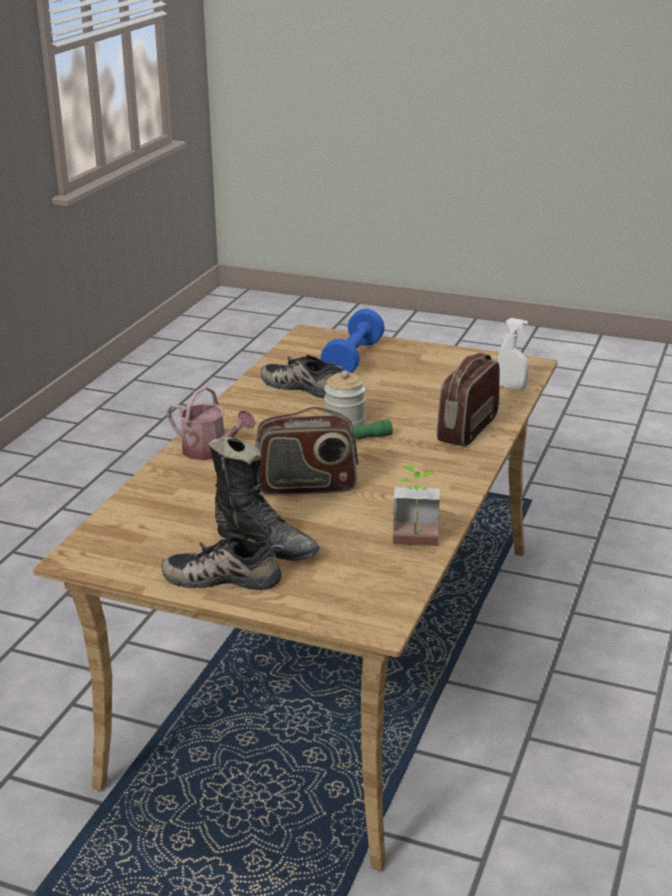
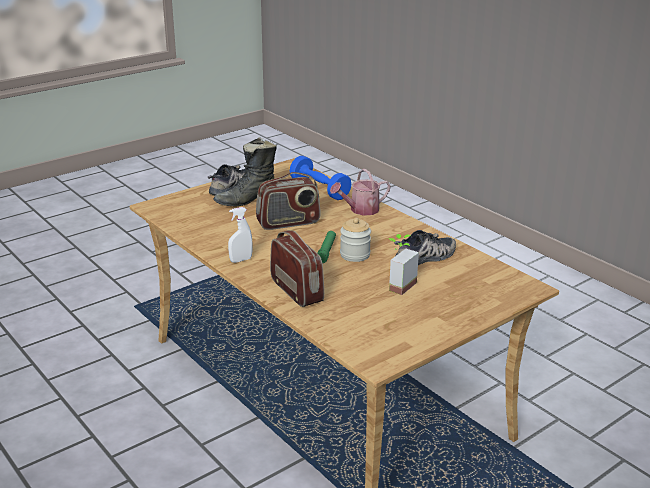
camera: 120 degrees right, 0 degrees up
radio [255,407,358,495] -> radio turned 135 degrees counterclockwise [256,172,320,230]
blue dumbbell [321,309,385,373] -> blue dumbbell moved to [290,156,351,200]
potted plant [393,465,440,546] -> potted plant moved to [389,234,419,295]
white spray bottle [497,318,529,390] -> white spray bottle moved to [228,207,252,263]

